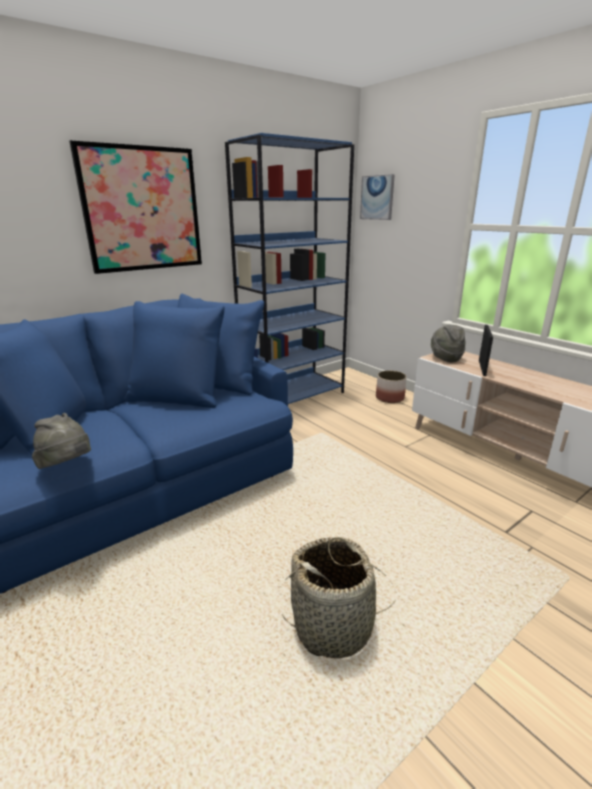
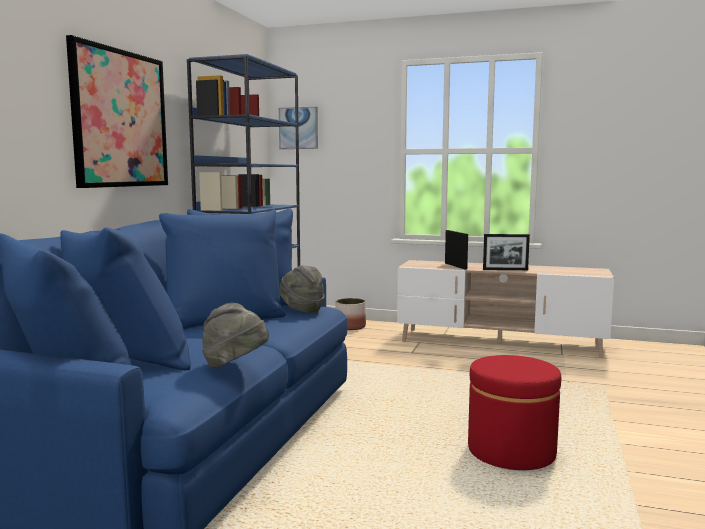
camera: 35 degrees left, 15 degrees down
basket [282,537,397,658] -> red ottoman [468,355,561,470]
grey hat [431,324,465,362] -> grey hat moved to [279,265,325,313]
none -> picture frame [483,234,530,270]

